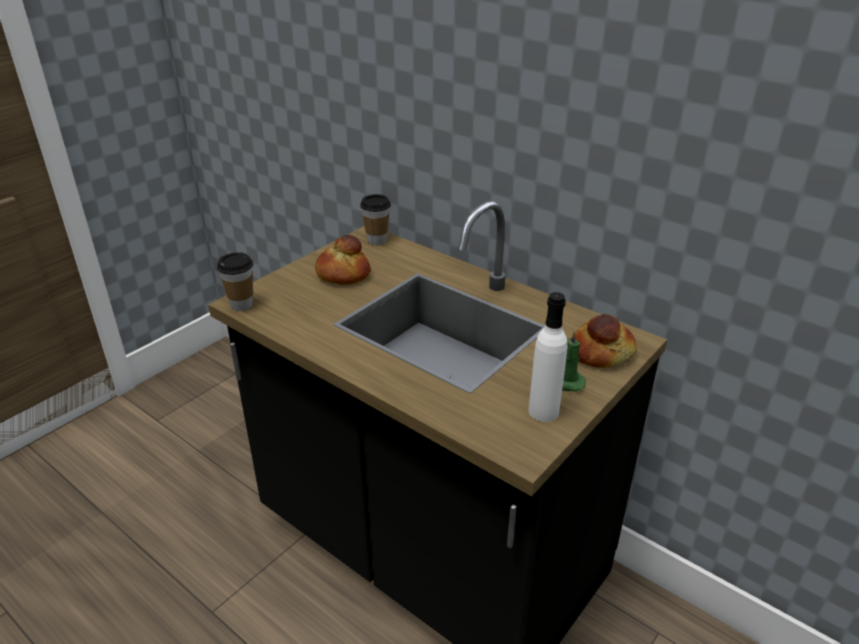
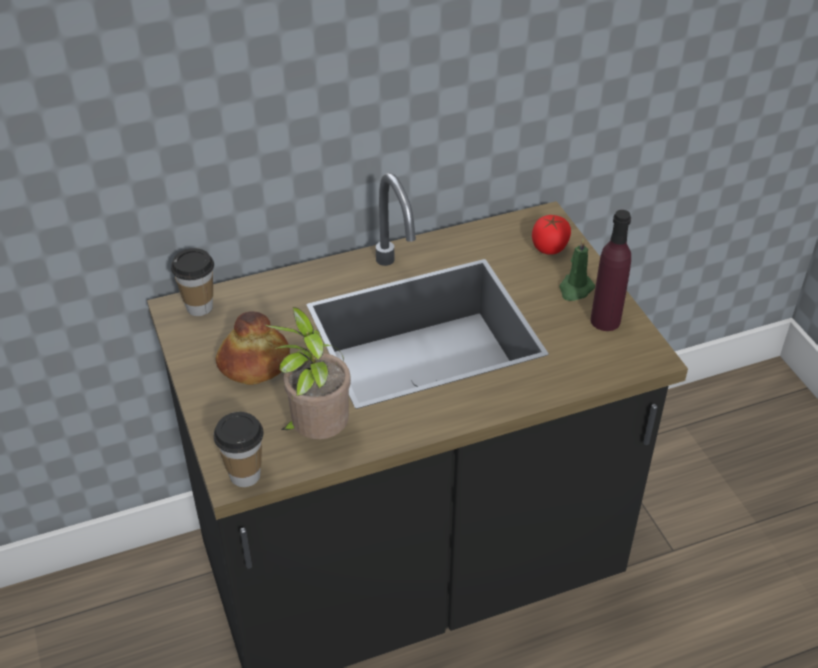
camera: 60 degrees left, 10 degrees up
white bottle [528,292,567,422] -> purple bottle [590,210,631,331]
bread [575,314,637,368] -> tomato [532,215,571,255]
none -> potted plant [265,307,351,439]

